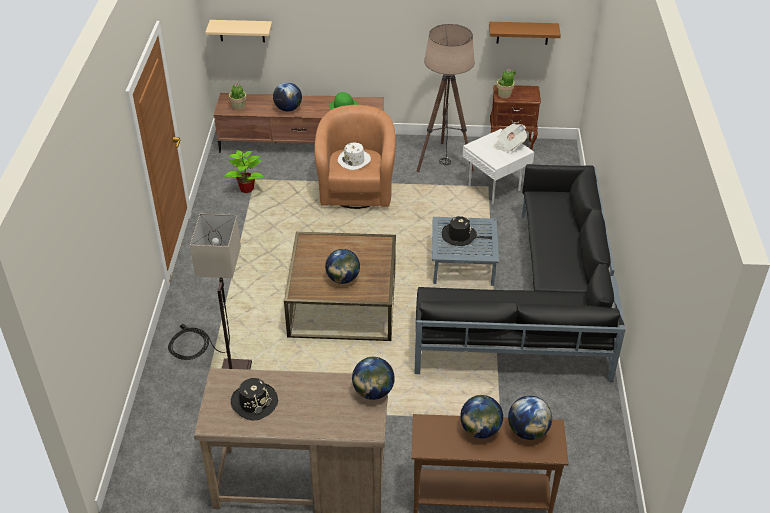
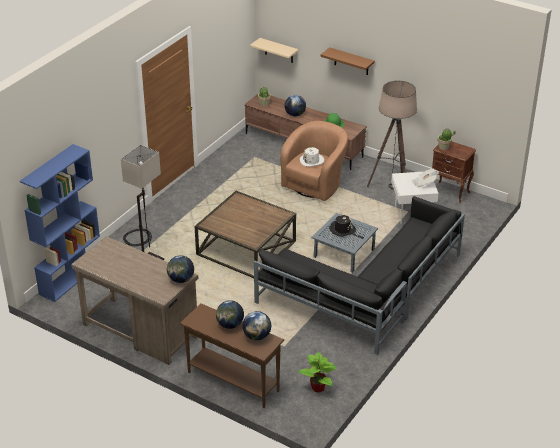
camera: 30 degrees right, 5 degrees down
potted plant [224,149,265,193] -> potted plant moved to [298,352,337,393]
black hat [231,378,278,421] -> none
globe [325,249,360,284] -> none
brown shelf [489,22,561,45] -> brown shelf moved to [321,47,375,75]
none -> blue bookcase [20,144,100,302]

